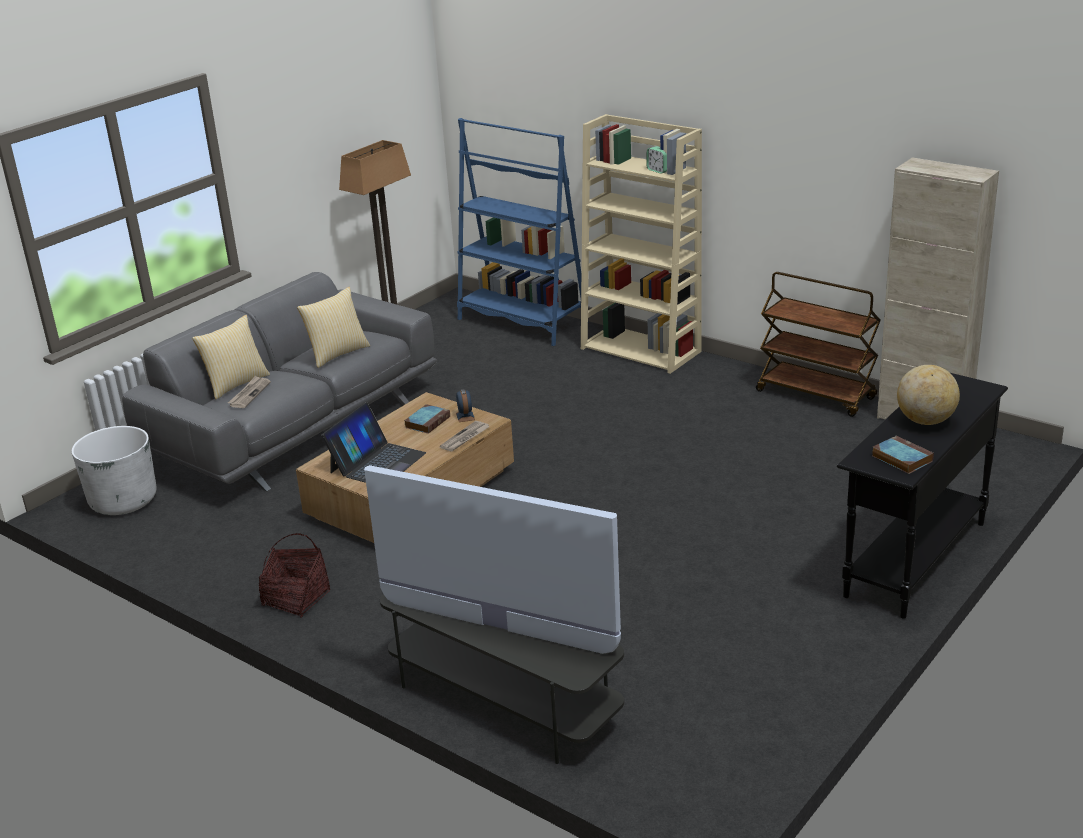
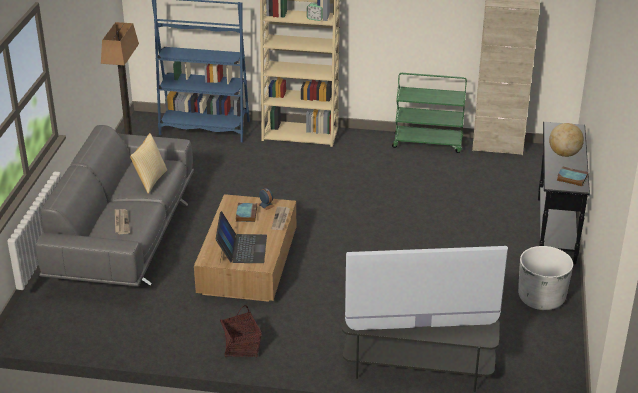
camera: 30 degrees left, 5 degrees up
white planter [72,426,156,515] -> white planter moved to [518,246,573,310]
pillow [192,315,270,399] -> none
brown cart [756,272,881,417] -> green cart [392,73,467,153]

